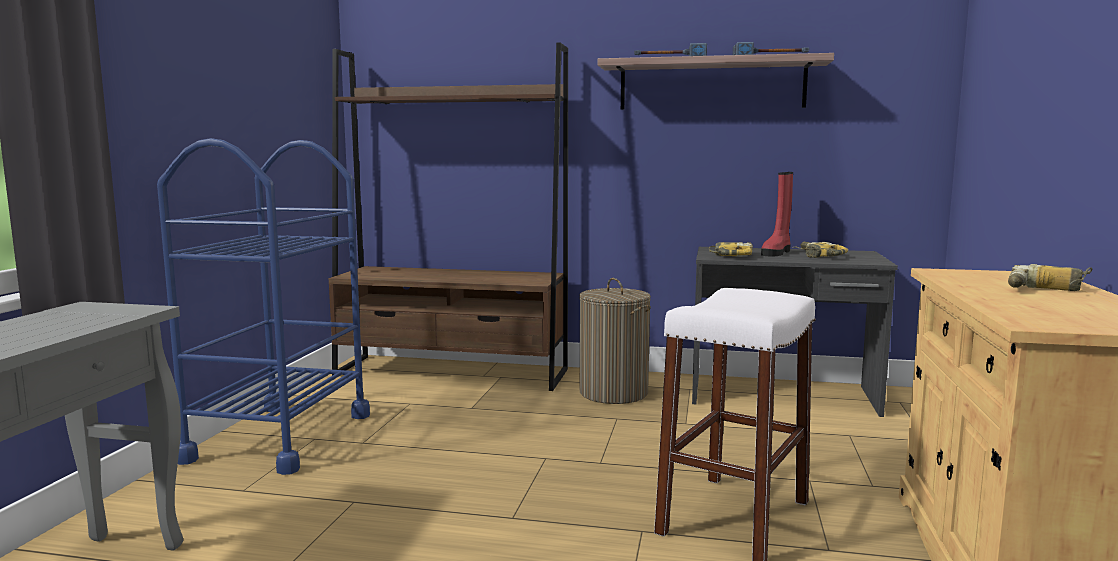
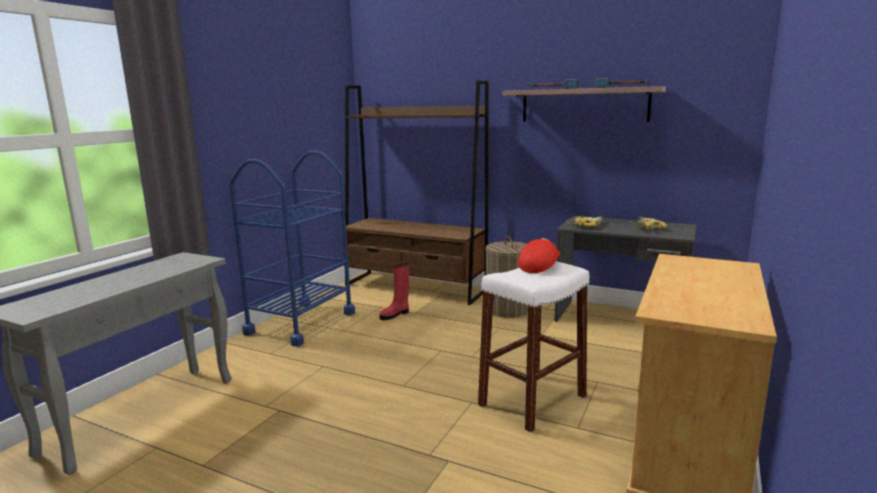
camera: 15 degrees right, 5 degrees up
red boot [761,172,793,257] -> red boot moved to [379,263,410,320]
power drill [1008,264,1092,291] -> none
none -> red cap [518,238,560,273]

